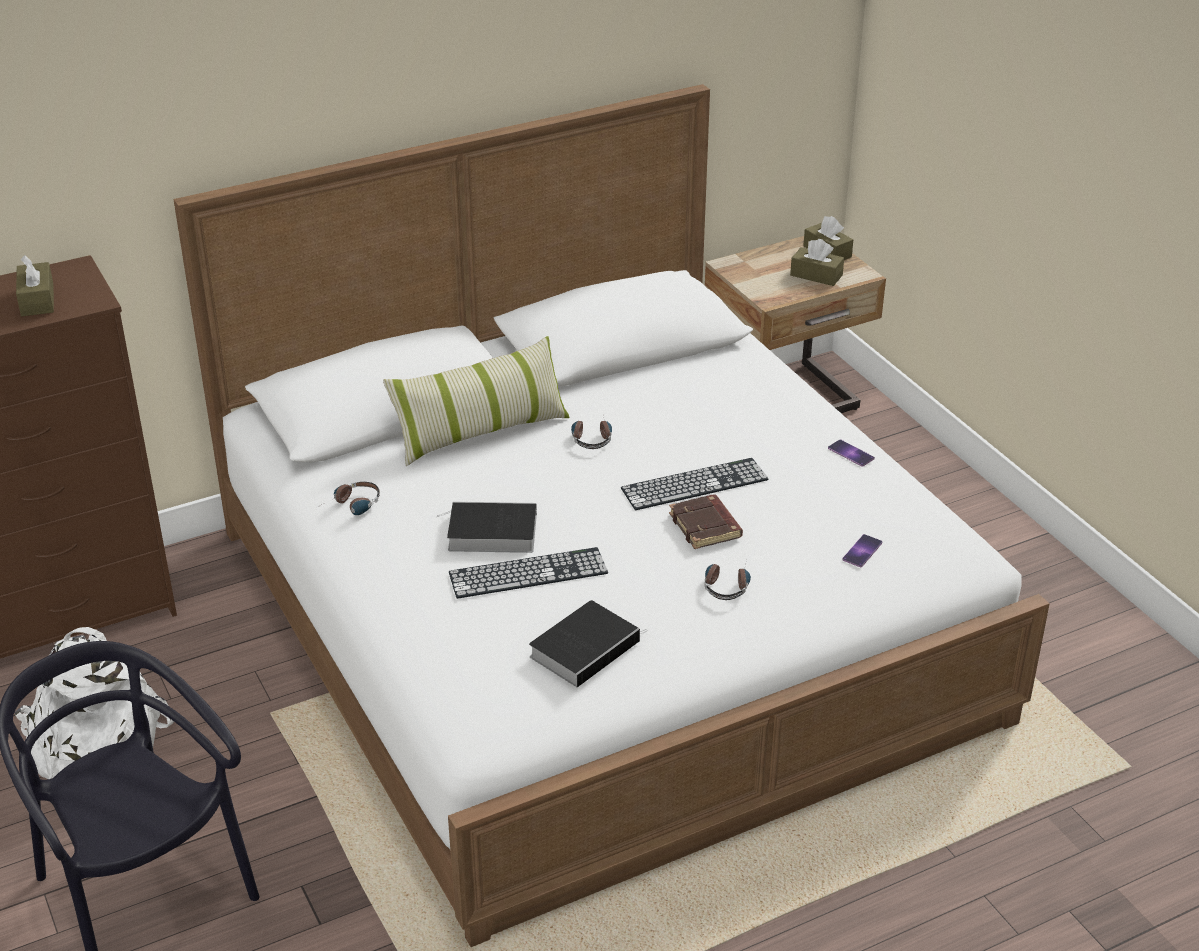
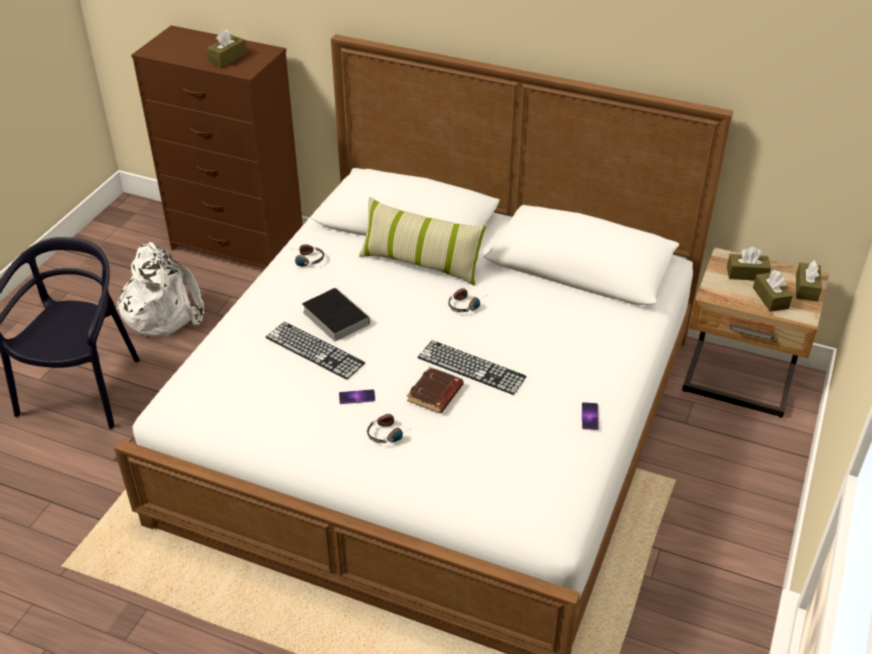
camera: 50 degrees right, 5 degrees up
book [529,600,648,687] -> none
phone [842,534,882,567] -> phone moved to [339,389,375,404]
none -> brown tissue box [727,247,771,281]

